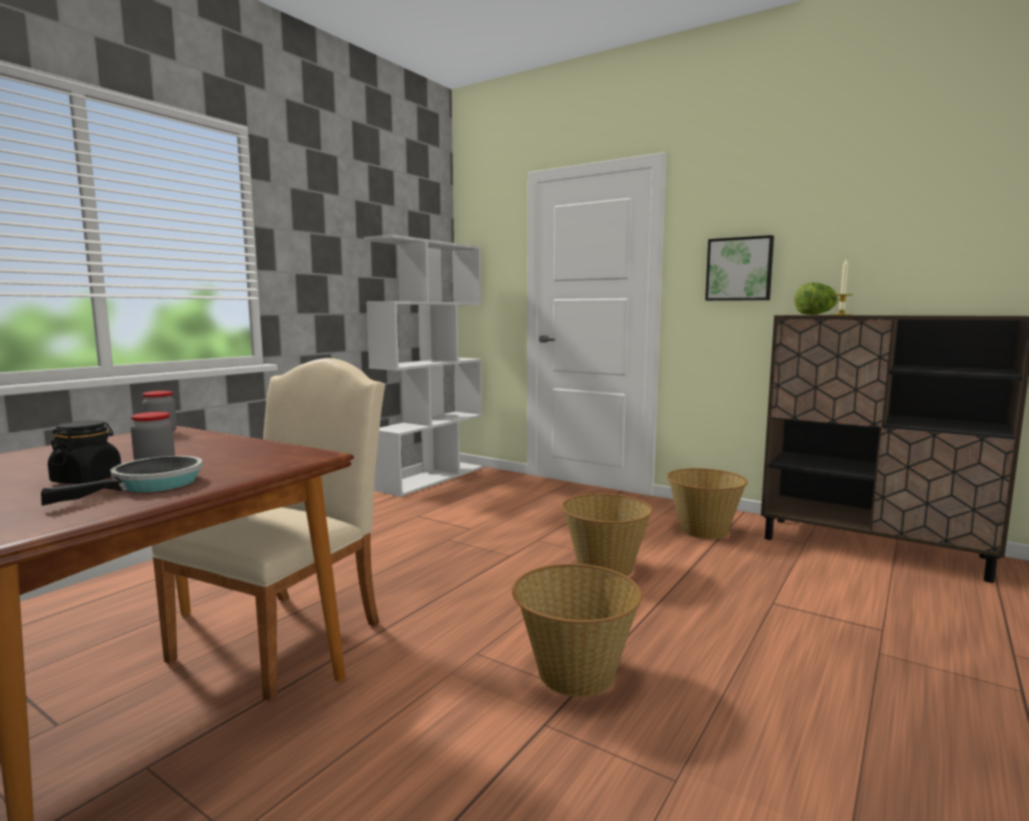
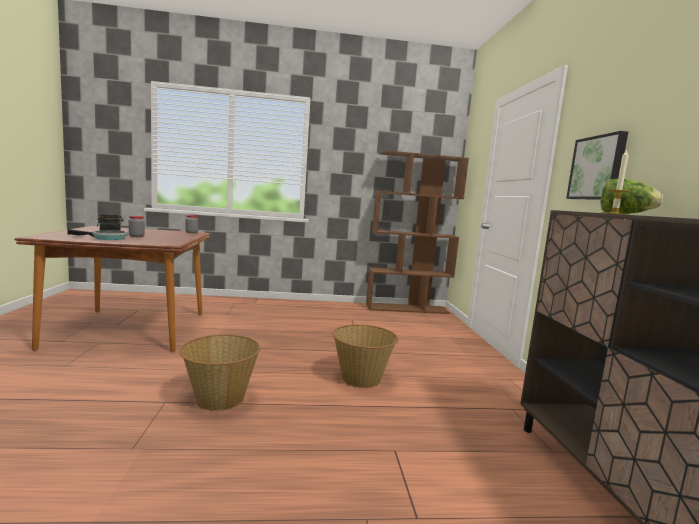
camera: 50 degrees right, 0 degrees up
beige chair [151,358,385,701] -> none
white bookcase [364,234,483,497] -> brown bookcase [366,150,469,314]
basket [667,468,748,539] -> none

